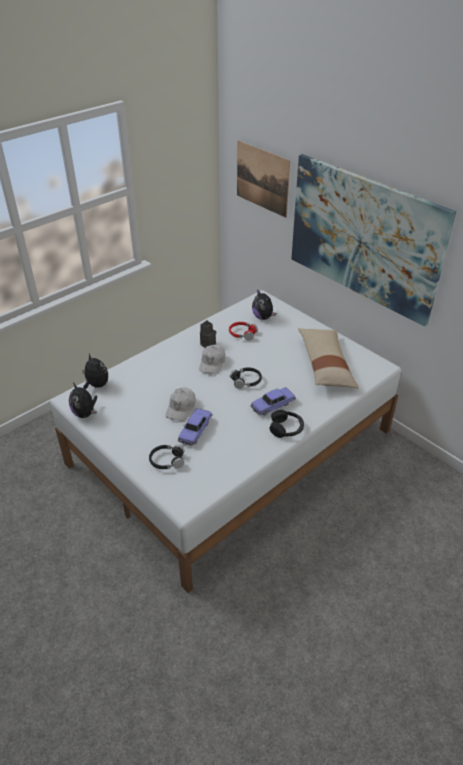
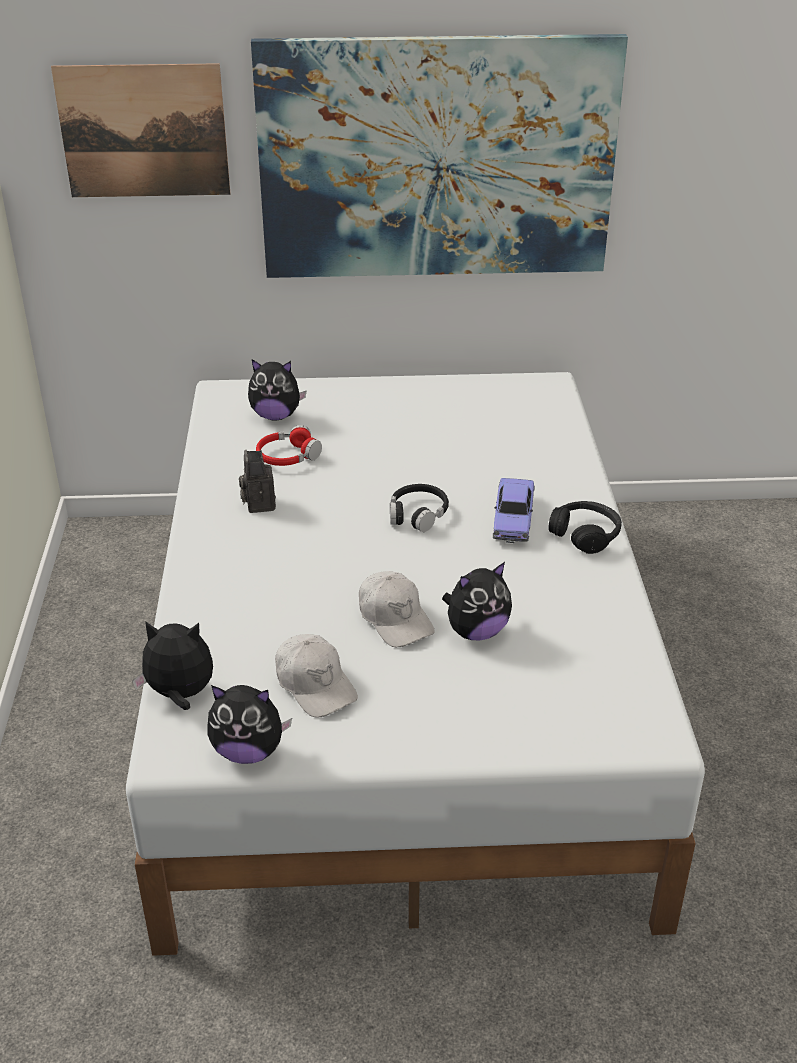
camera: 50 degrees left, 5 degrees down
black headphones [149,445,185,469] -> none
toy car [178,408,213,446] -> plush toy [442,562,512,640]
white cap [199,345,226,374] -> white cap moved to [275,634,358,717]
beige pillow [298,328,359,388] -> none

